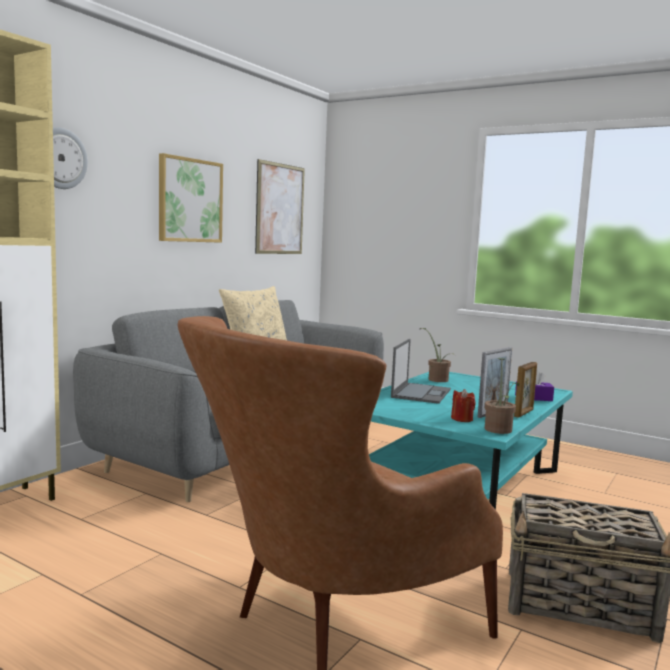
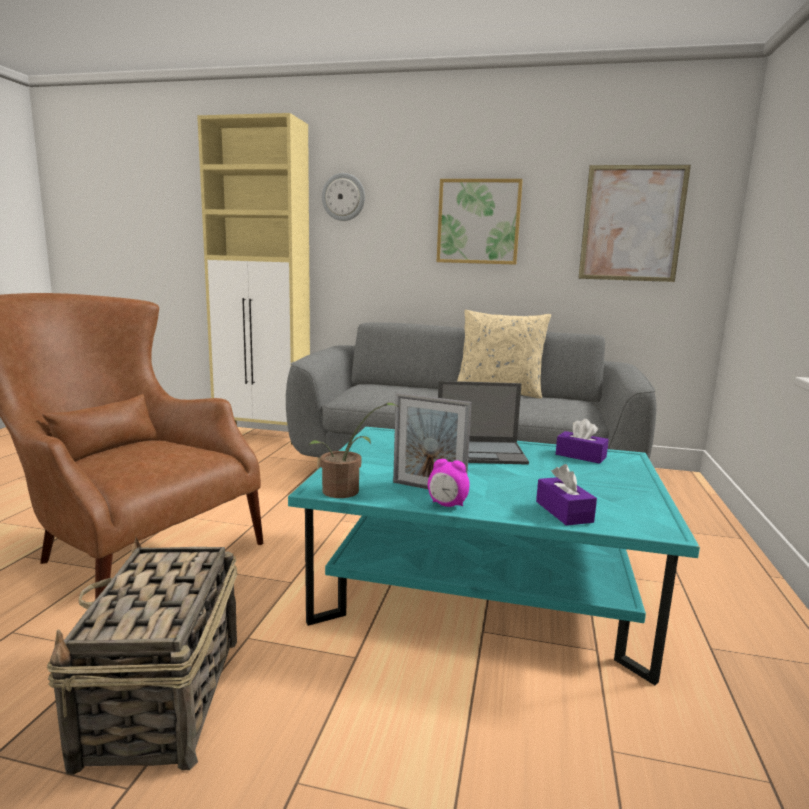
camera: 70 degrees right, 5 degrees up
potted plant [419,328,455,382] -> purple tissue box [556,419,609,464]
red candle [451,389,476,422] -> none
picture frame [514,362,537,418] -> alarm clock [428,459,470,507]

